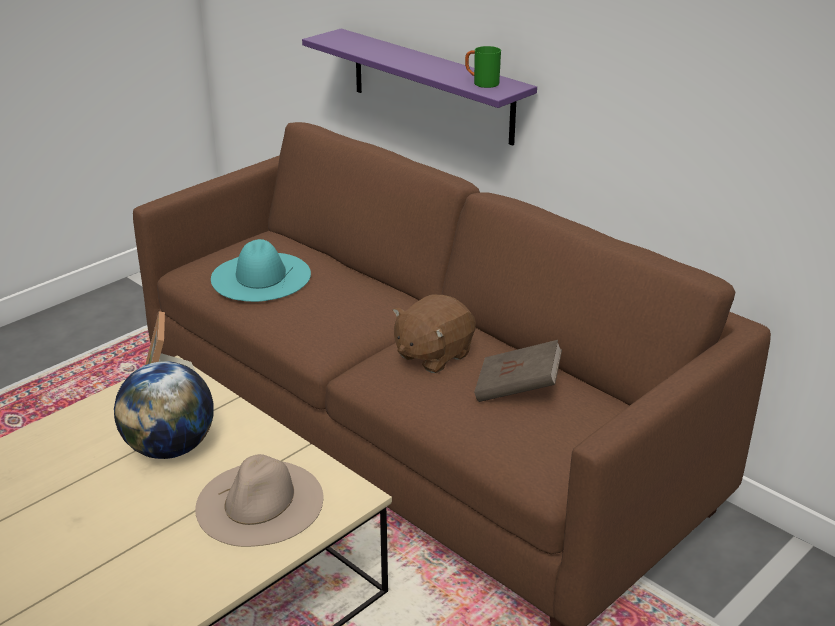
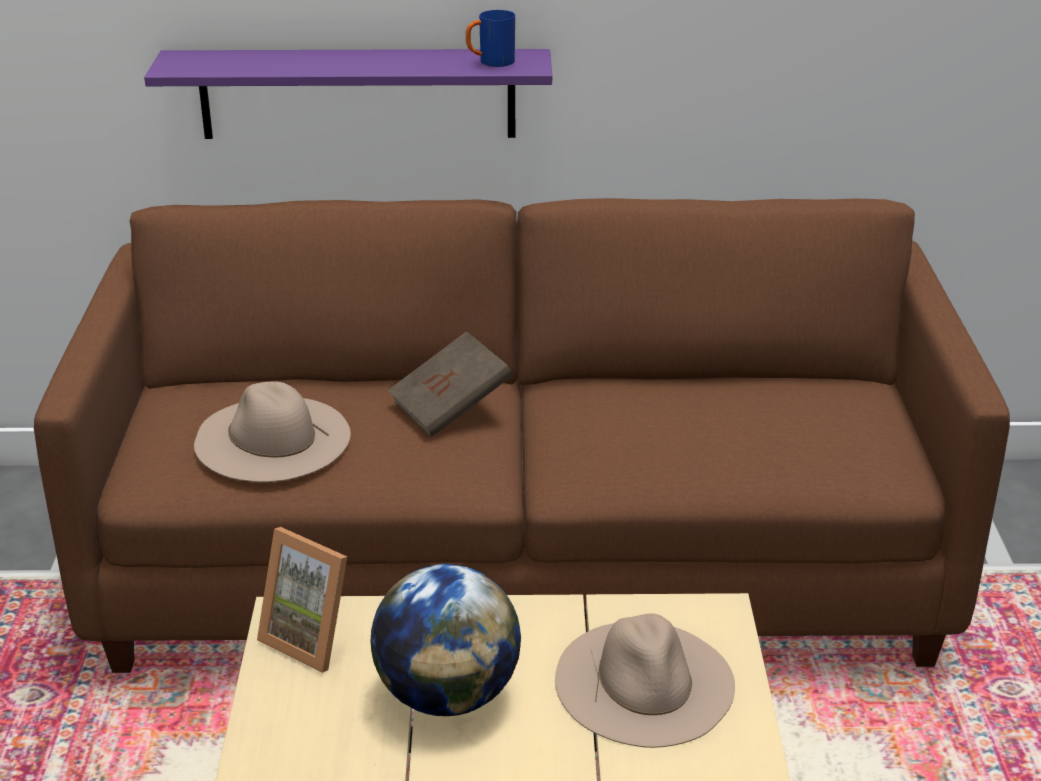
camera: 45 degrees left, 0 degrees up
turquoise hat [211,239,311,302] -> beige hat [194,381,351,482]
brown plush toy [393,295,476,373] -> none
green mug [465,46,501,88] -> blue mug [466,10,515,67]
brown book [474,340,562,402] -> brown book moved to [388,331,513,437]

